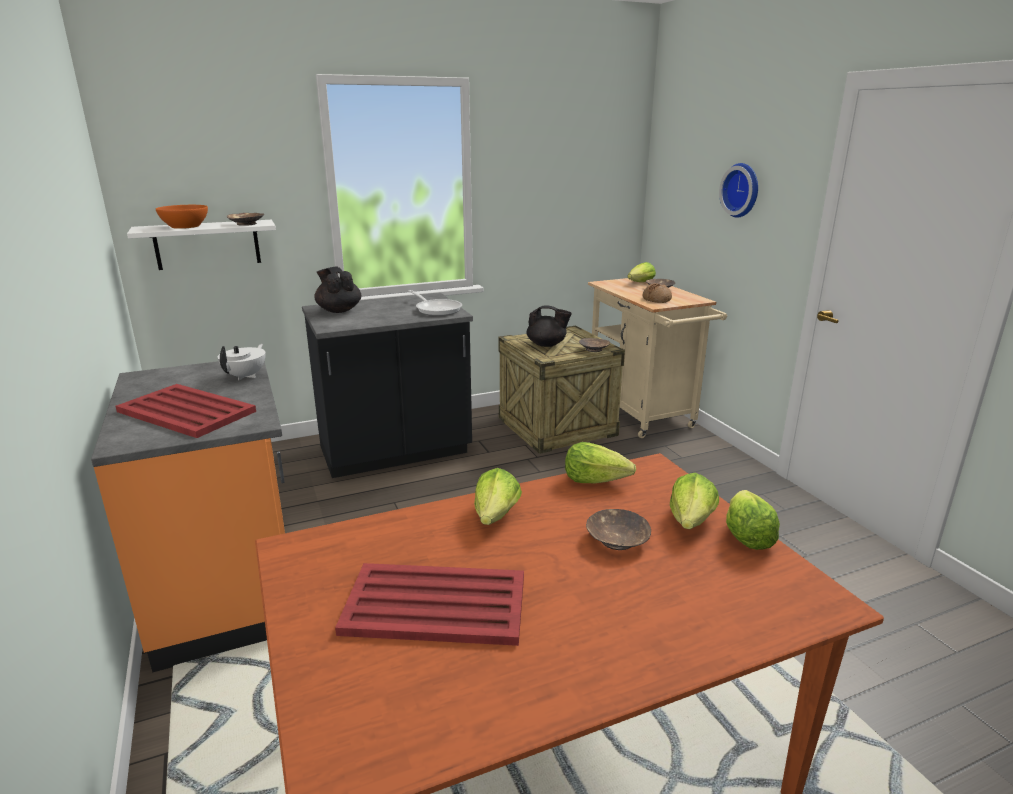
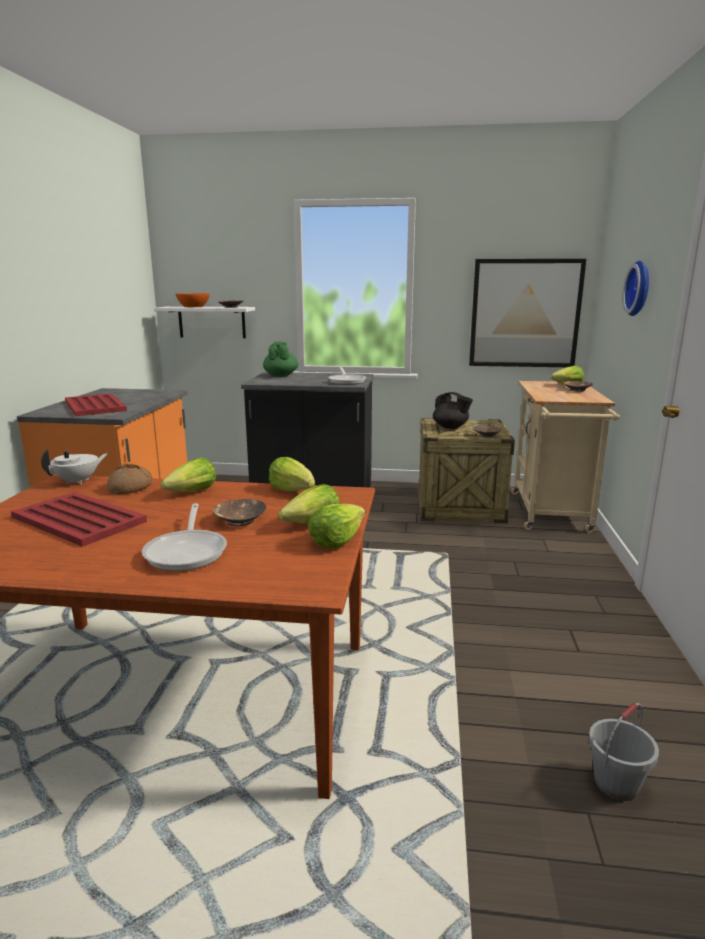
camera: 30 degrees right, 5 degrees down
white teapot [218,344,266,380] -> white teapot moved to [41,449,108,485]
black teapot [314,266,361,313] -> green teapot [263,341,298,377]
bread [643,283,672,303] -> bread moved to [107,464,152,494]
none -> frying pan [142,503,227,571]
none -> picture [469,259,586,367]
none -> grey bucket [589,703,659,801]

